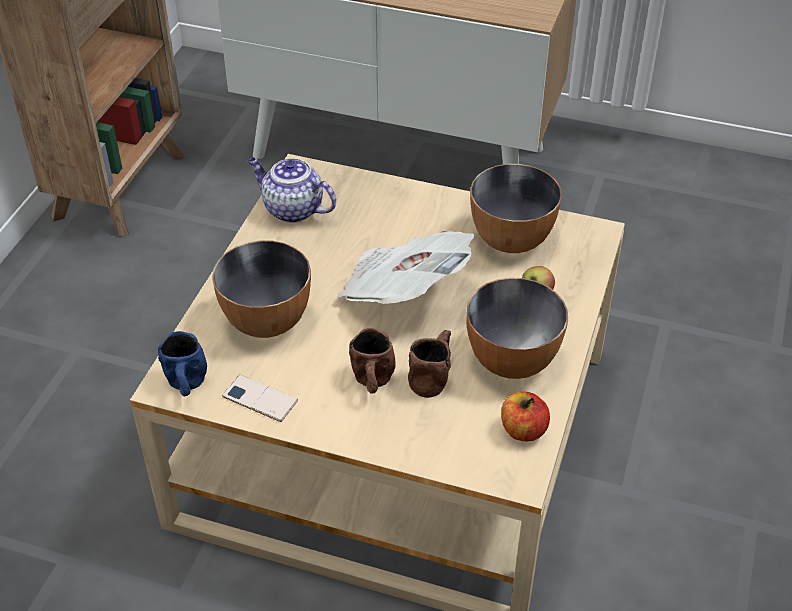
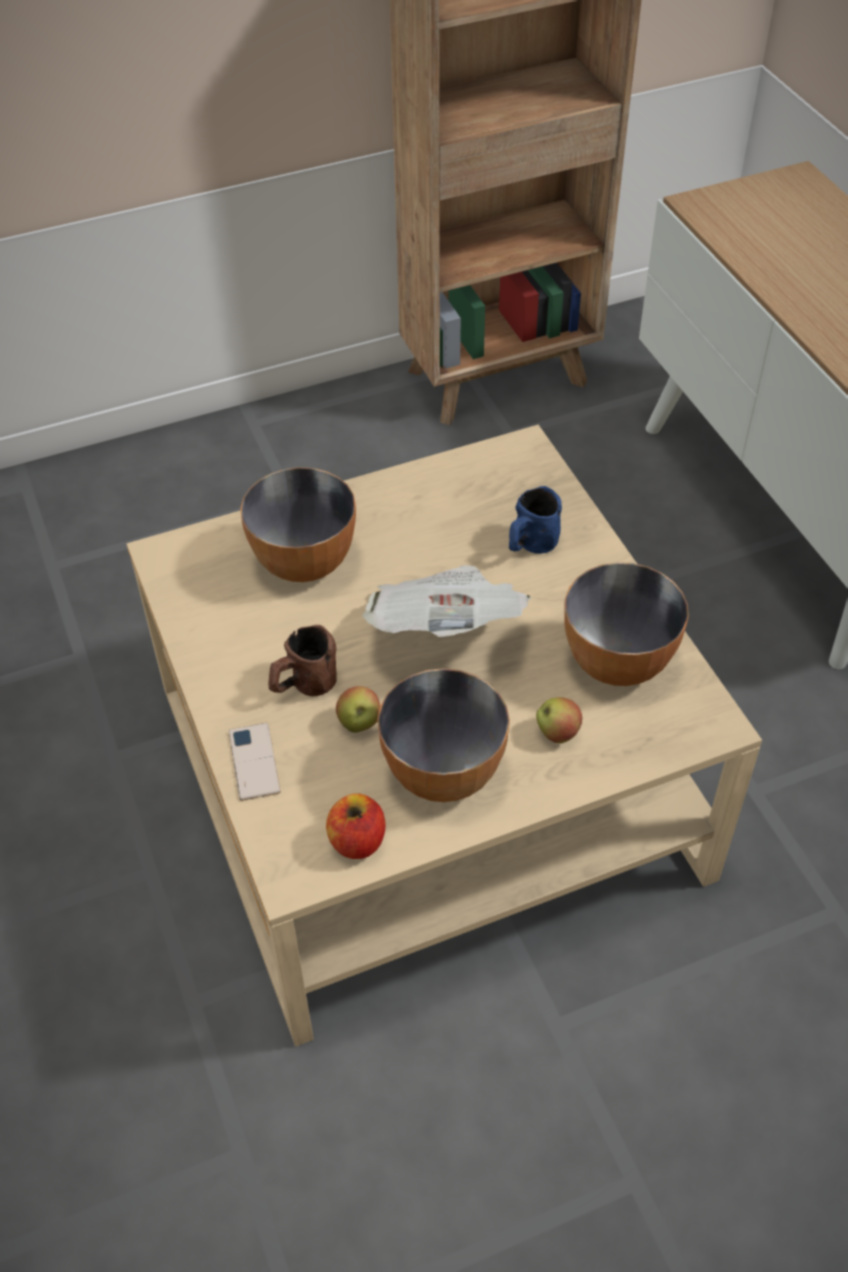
camera: 50 degrees right, 5 degrees up
blue mug [158,331,207,397] -> blue mug moved to [509,486,562,554]
phone [222,375,298,422] -> phone moved to [229,723,280,801]
teapot [248,158,336,223] -> none
brown mug [408,330,451,398] -> apple [336,686,380,733]

